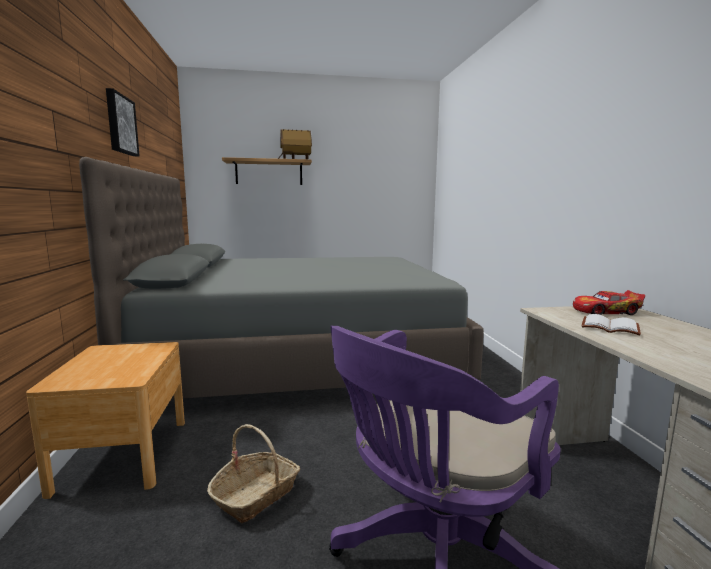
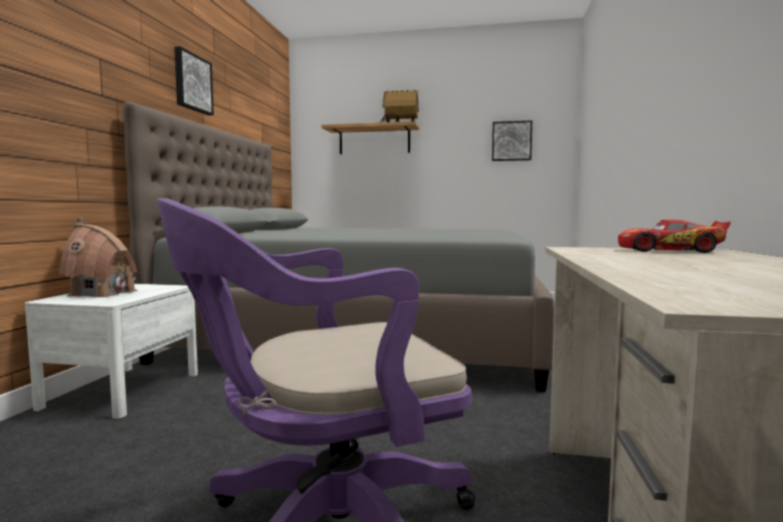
camera: 20 degrees right, 5 degrees down
brown nightstand [26,342,185,499] -> white nightstand [25,284,198,419]
basket [207,424,300,523] -> none
white book [582,314,641,336] -> none
none -> toy house [59,218,138,297]
none -> picture [492,121,532,161]

